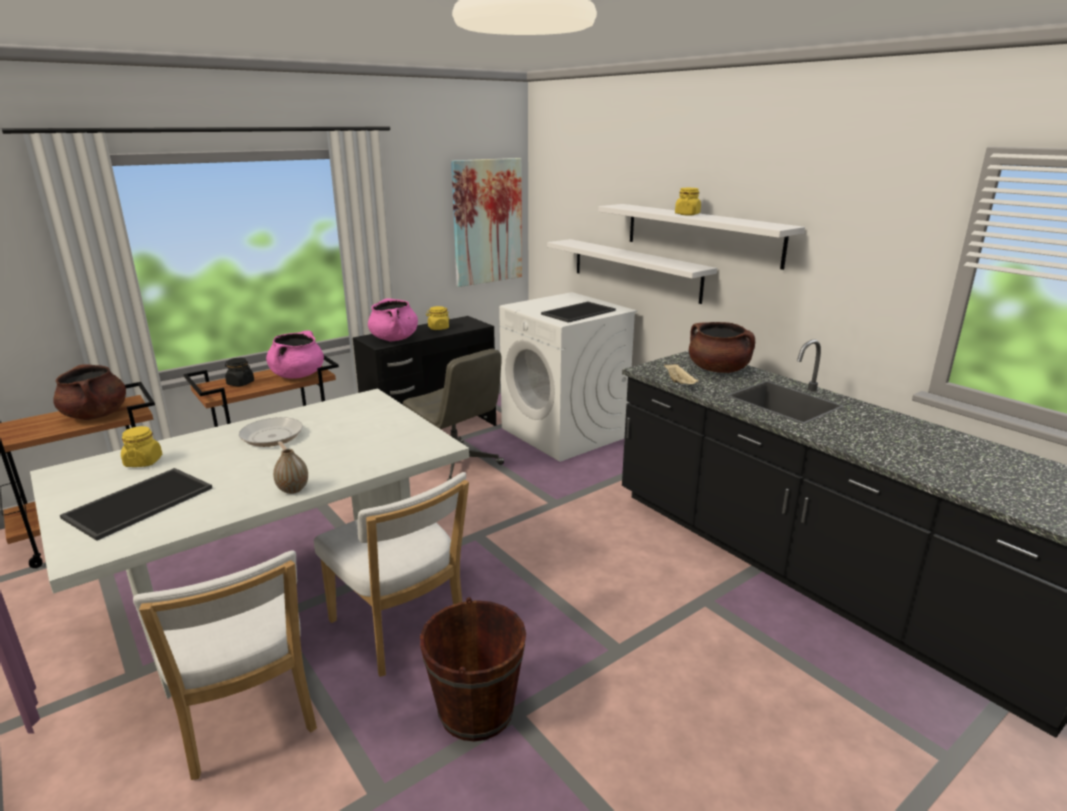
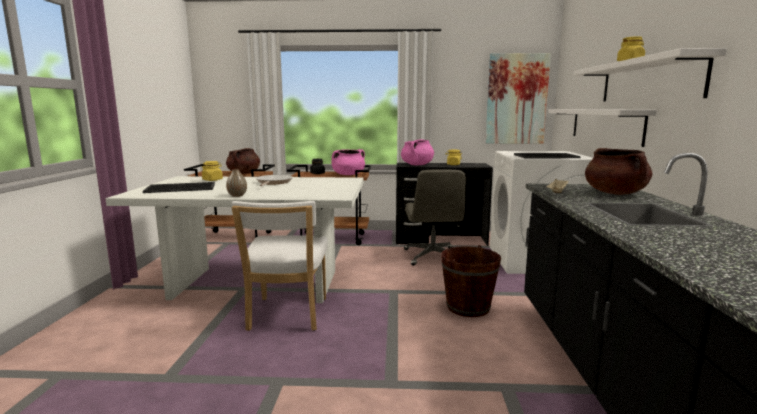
camera: 40 degrees right, 10 degrees down
white chair [133,551,317,780] -> none
brown bucket [420,597,526,742] -> brown bucket moved to [441,245,501,317]

